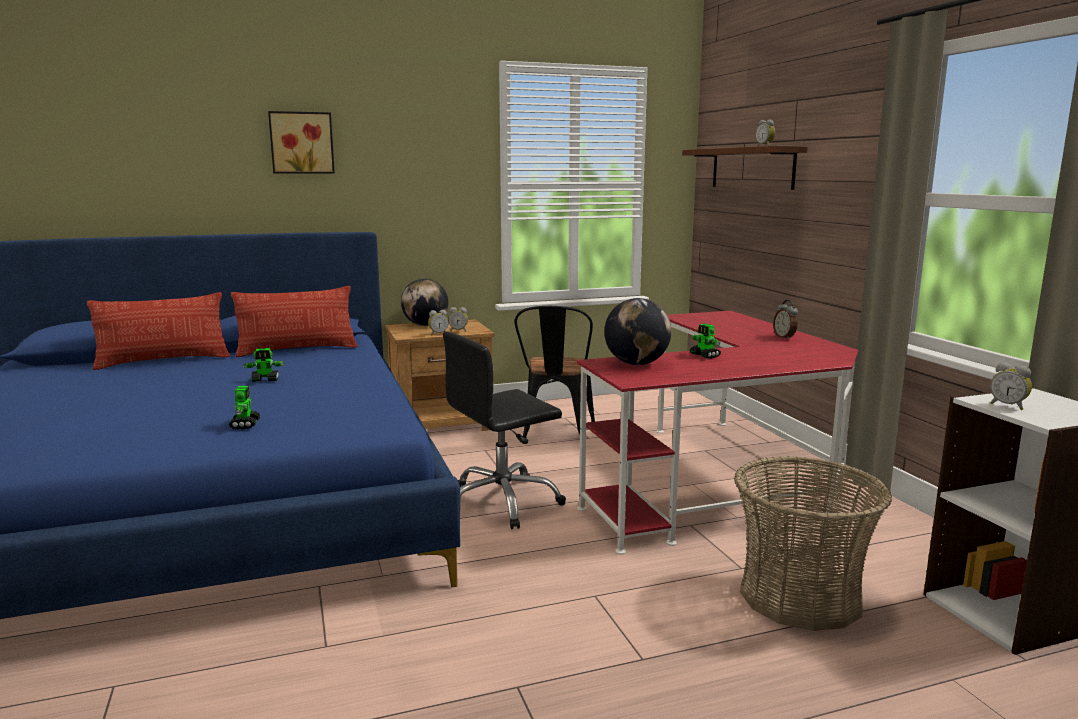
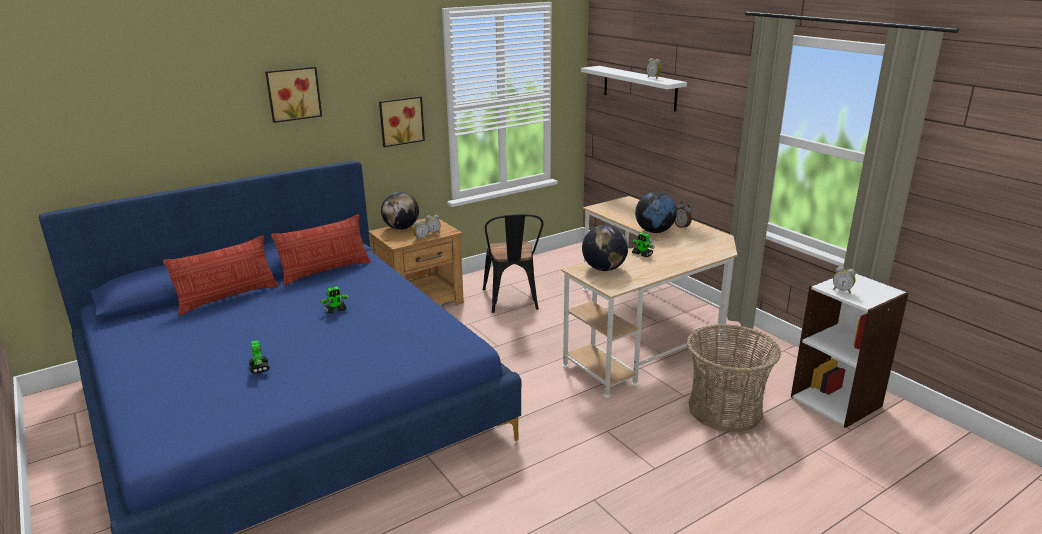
camera: 15 degrees left, 10 degrees up
toy robot [229,386,260,429] -> toy robot moved to [249,340,270,374]
black office chair [443,331,566,529] -> none
red desk [576,311,858,554] -> beige desk [561,196,737,398]
brown shelf [682,146,808,190] -> white shelf [581,66,687,112]
none -> picture [379,96,425,147]
none -> globe [635,192,677,233]

